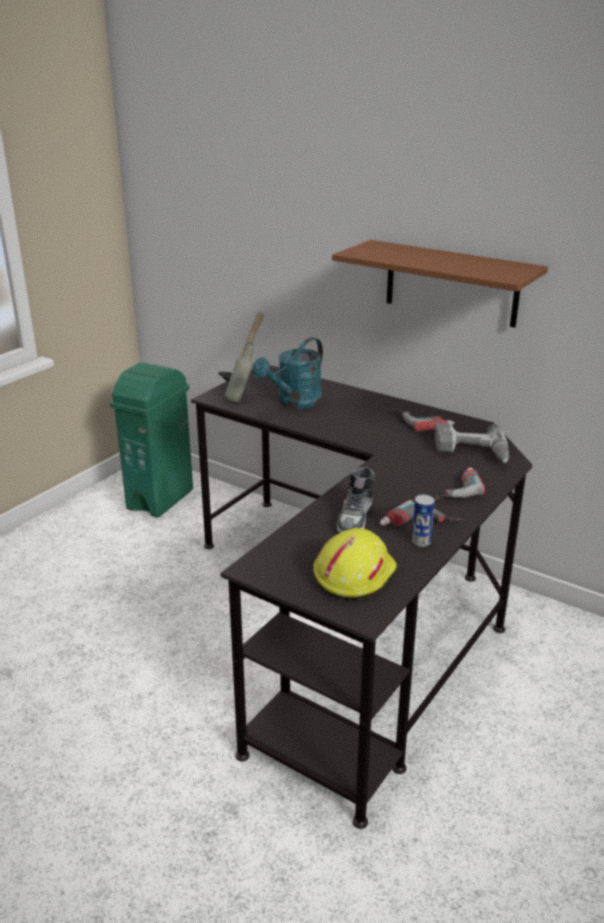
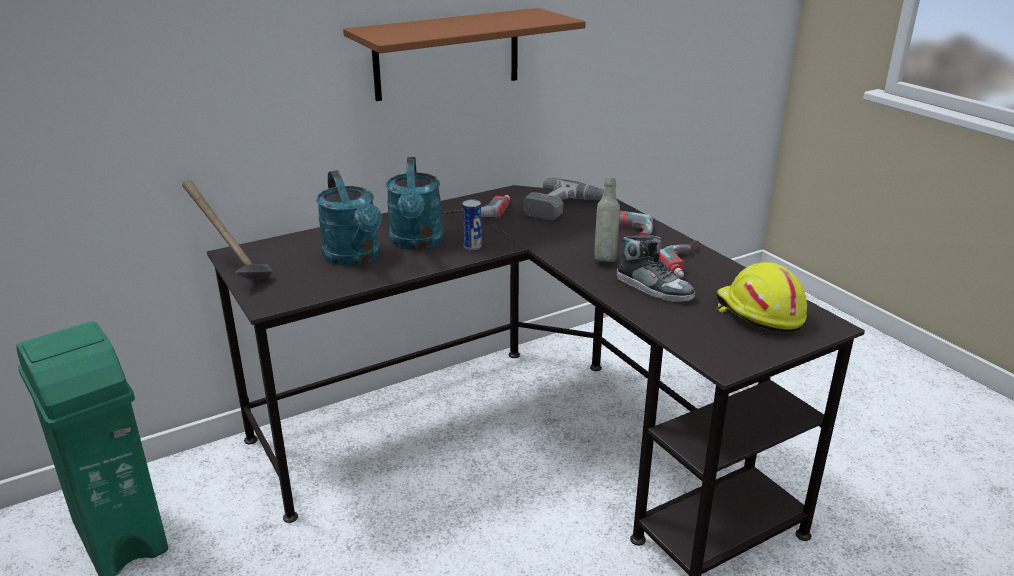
camera: 65 degrees left, 0 degrees up
grey bottle [225,341,254,402] -> grey bottle moved to [594,178,620,262]
can [412,495,435,547] -> can moved to [462,200,482,250]
none -> turquoise watering can [386,157,443,250]

